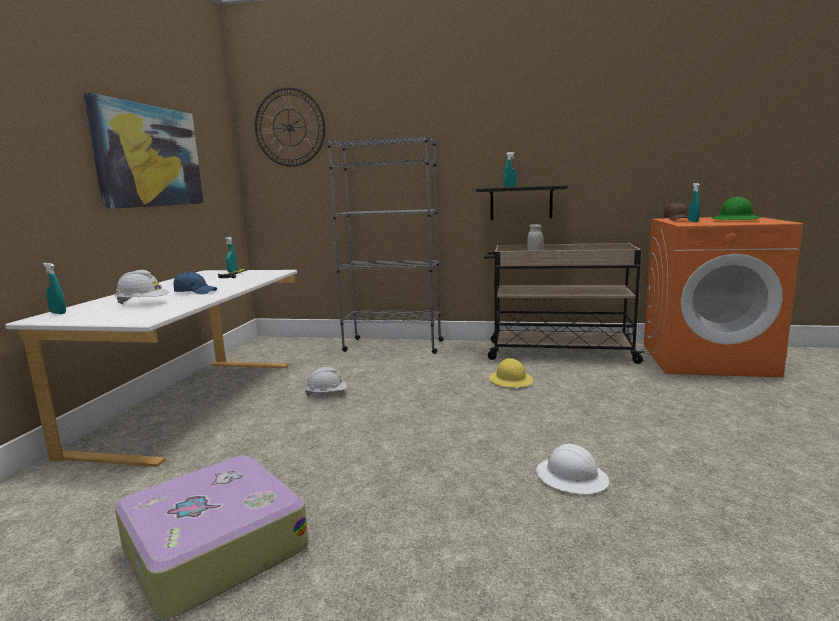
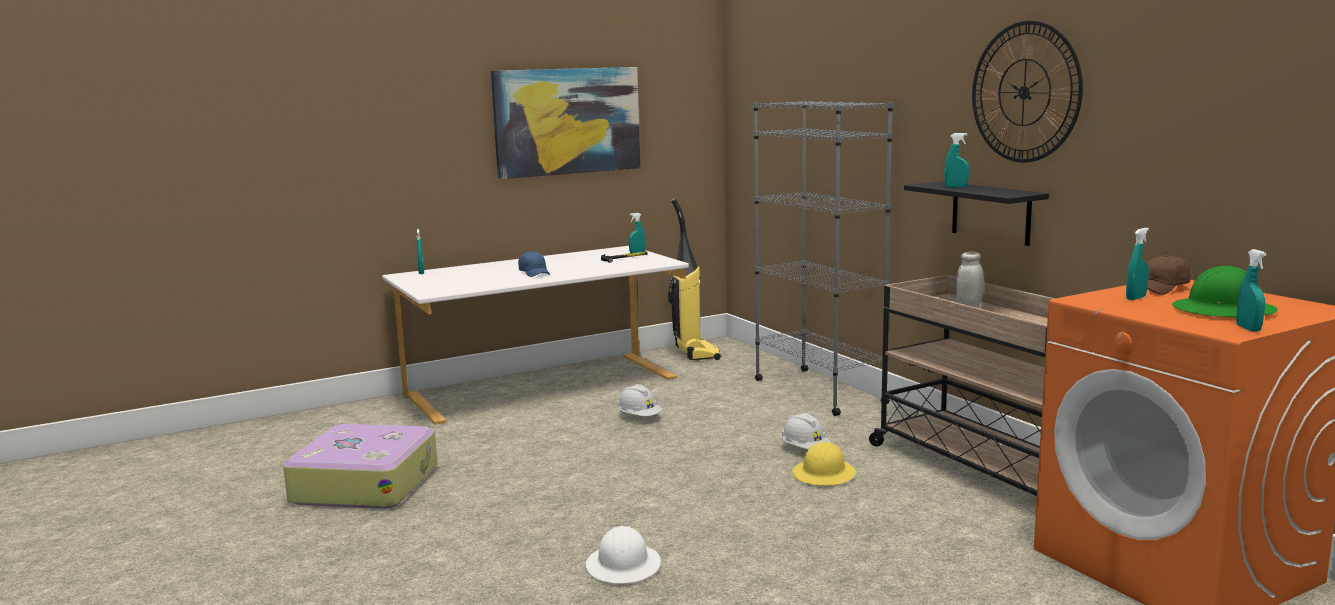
camera: 50 degrees right, 0 degrees up
white hard hat [115,270,169,304] -> white hard hat moved to [781,413,831,449]
wall clock [255,87,325,167] -> wall clock moved to [972,21,1083,163]
none -> vacuum cleaner [668,198,721,361]
none -> turquoise spray bottle [1236,249,1267,332]

